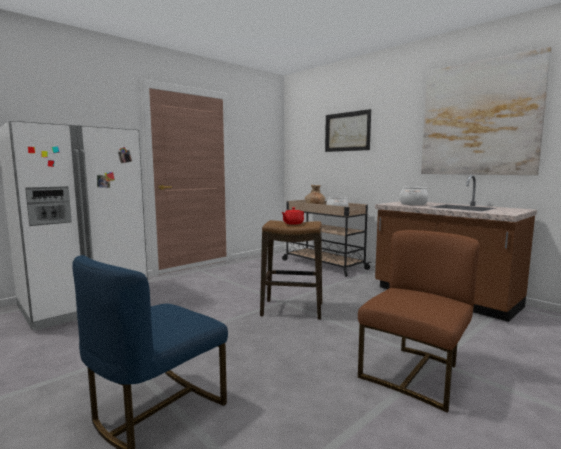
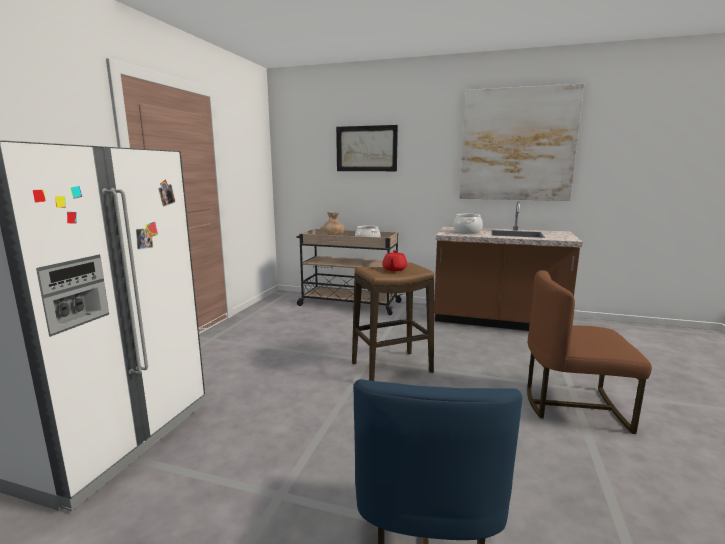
camera: 30 degrees left, 5 degrees up
brown chair [358,230,480,413] -> brown chair turned 90 degrees counterclockwise [527,270,652,434]

